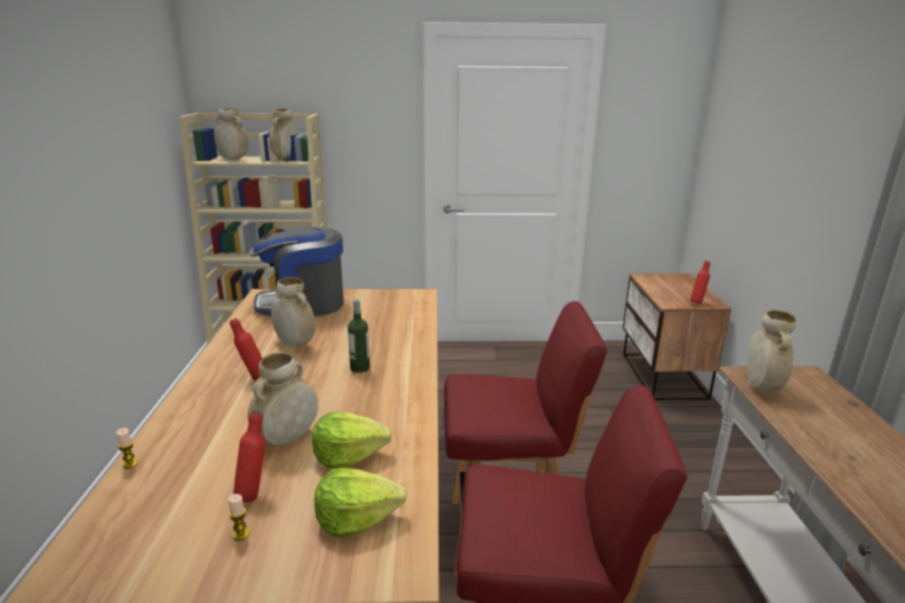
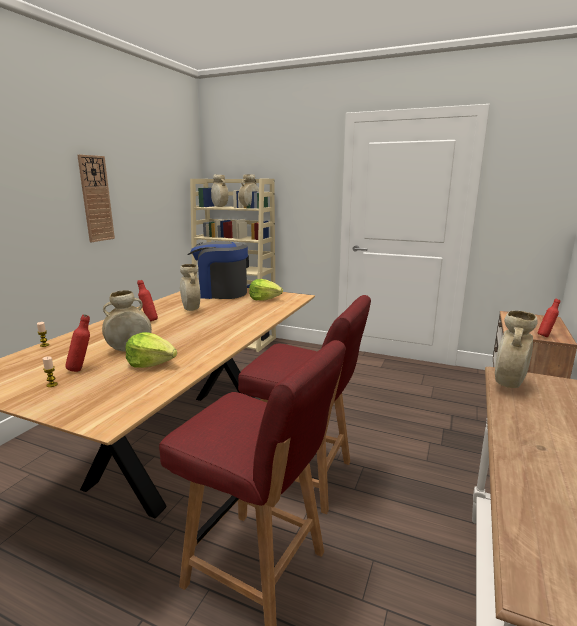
camera: 25 degrees right, 5 degrees down
lettuce [314,468,407,537] -> lettuce moved to [249,279,283,301]
bottle [348,299,370,373] -> none
none -> wall clock [77,154,115,242]

